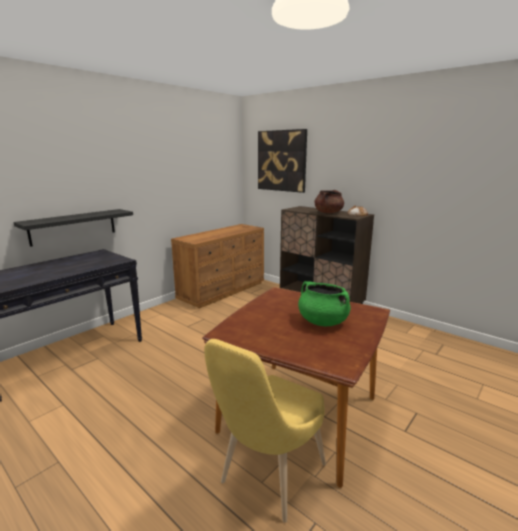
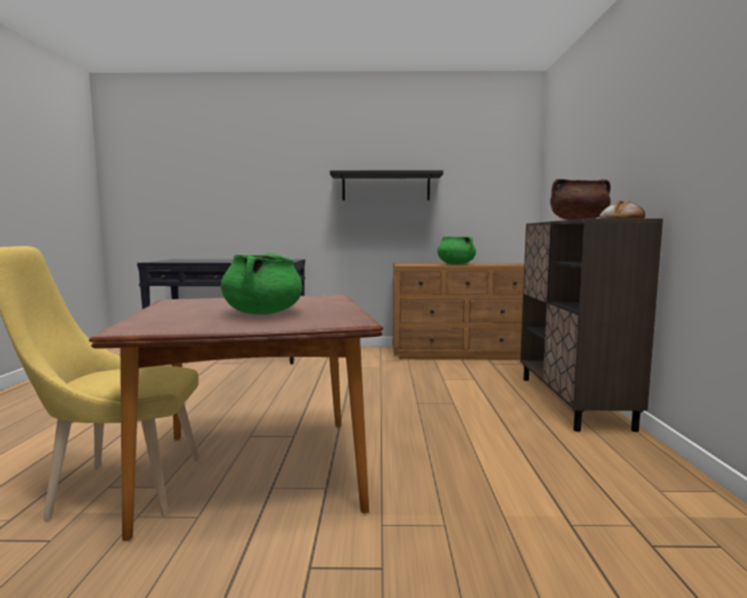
camera: 50 degrees right, 10 degrees down
black shelf [13,209,133,247] -> black shelf moved to [330,170,443,200]
picture [258,129,307,193] -> none
none -> green cooking pot [437,236,476,265]

